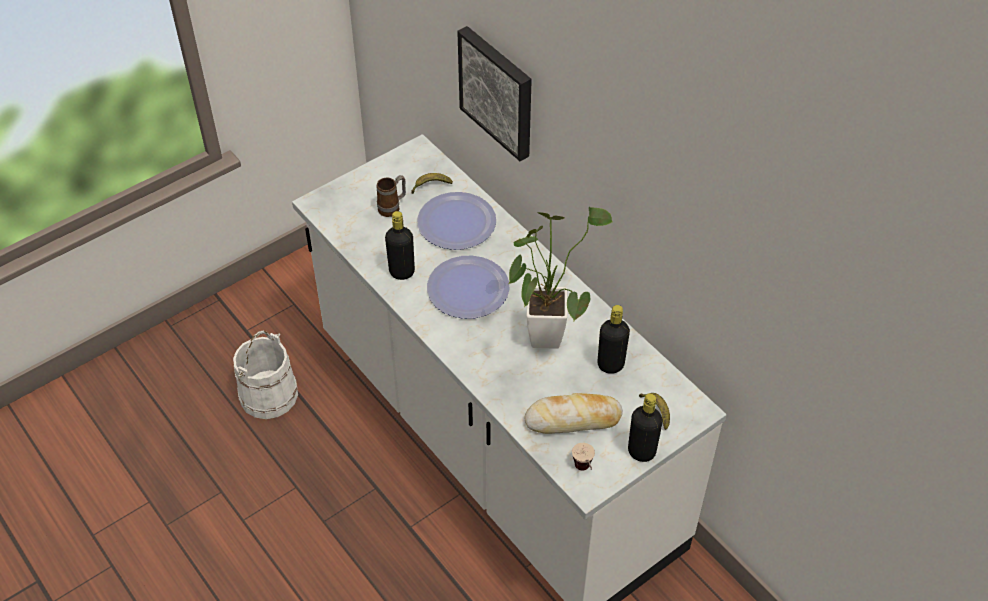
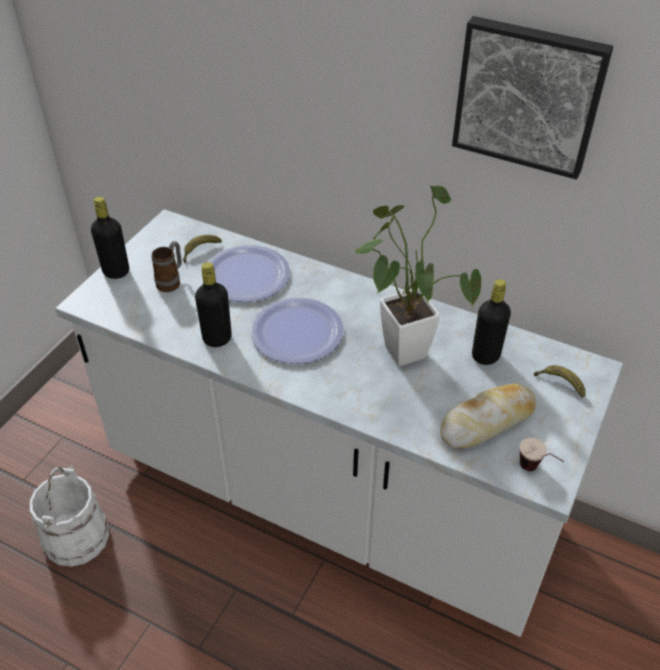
camera: 25 degrees left, 5 degrees down
picture [457,26,532,161] -> picture moved to [452,16,614,180]
black bottle [628,393,663,462] -> black bottle moved to [91,197,129,279]

